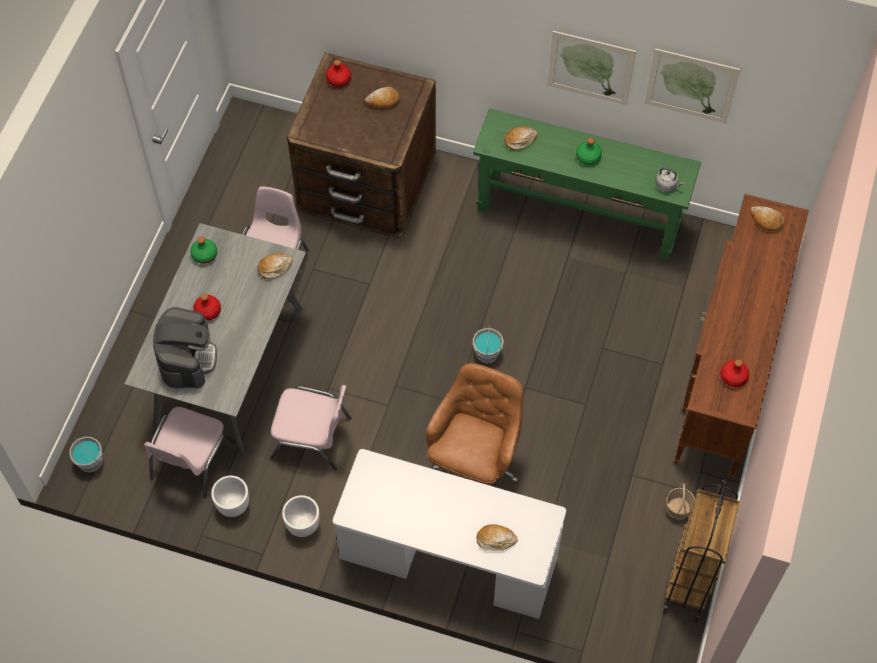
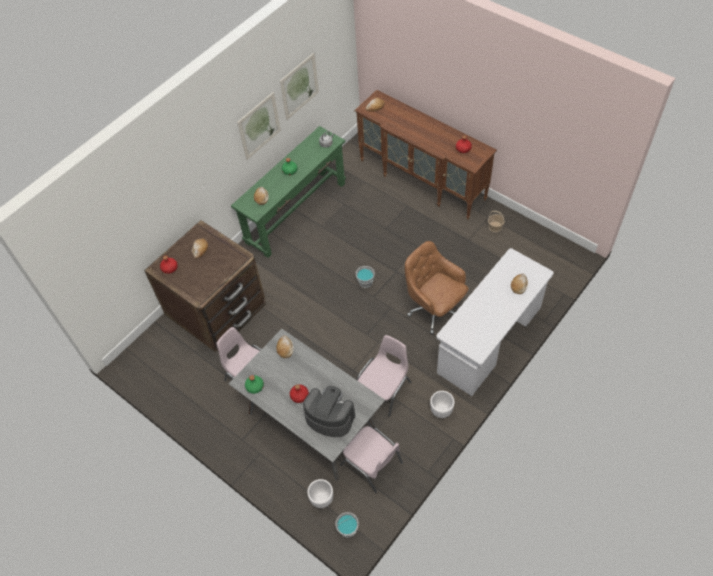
camera: 65 degrees left, 5 degrees down
white planter [211,476,249,517] -> white planter moved to [307,479,333,508]
brown cart [663,479,740,623] -> none

